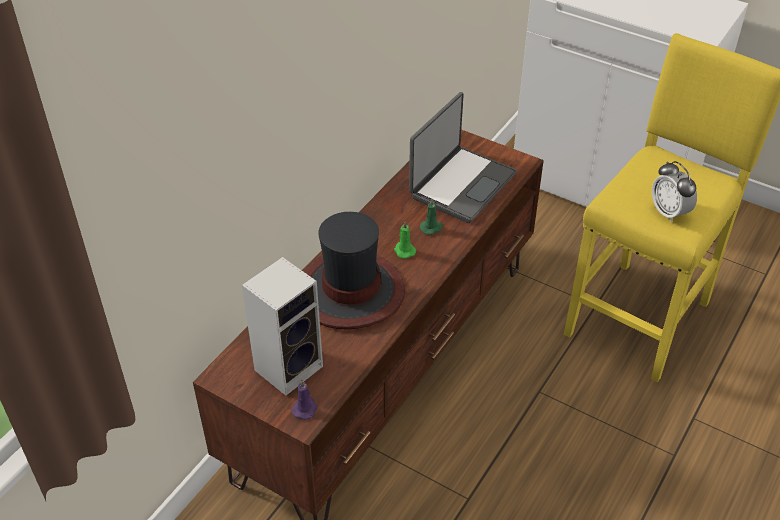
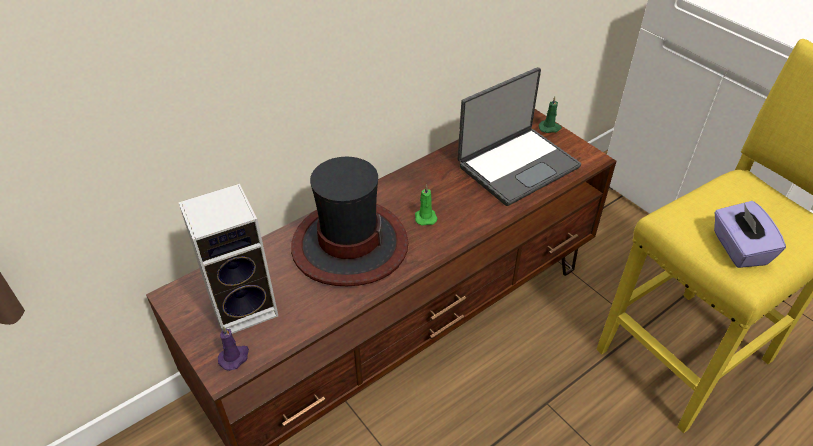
camera: 20 degrees right, 0 degrees up
green candle [420,198,443,235] -> green candle moved to [538,97,562,133]
alarm clock [652,161,697,223] -> purple tissue box [714,201,786,268]

